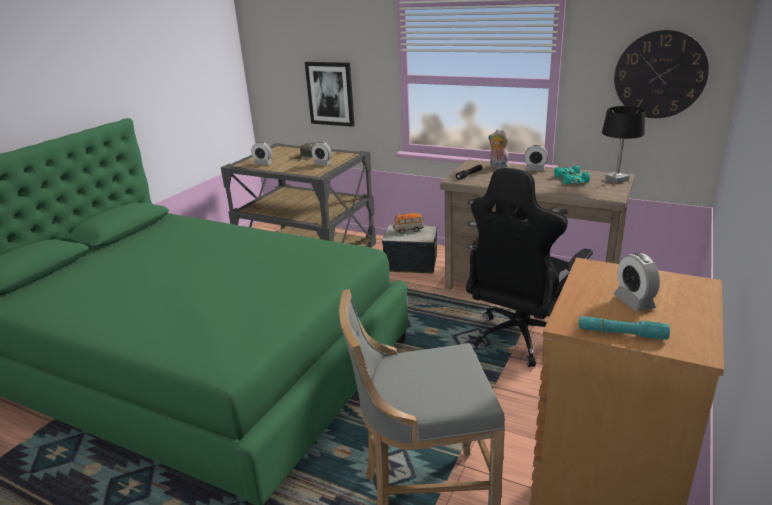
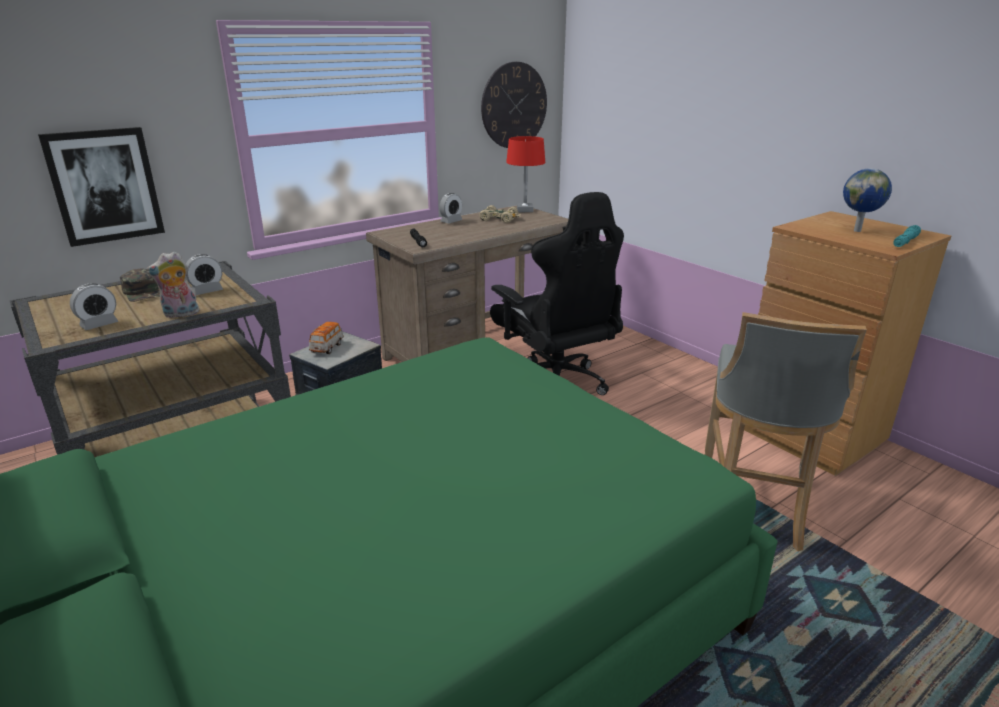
camera: 65 degrees left, 0 degrees up
plush toy [488,129,509,169] -> plush toy moved to [146,251,200,318]
turquoise toy car [554,165,590,184] -> beige toy car [479,205,521,223]
black table lamp [602,106,645,184] -> red table lamp [506,136,545,212]
alarm clock [614,253,660,312] -> globe [843,168,892,232]

